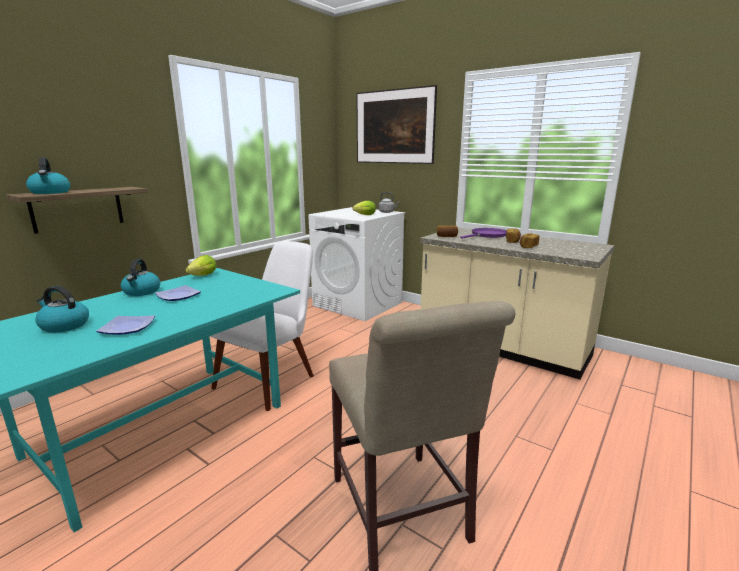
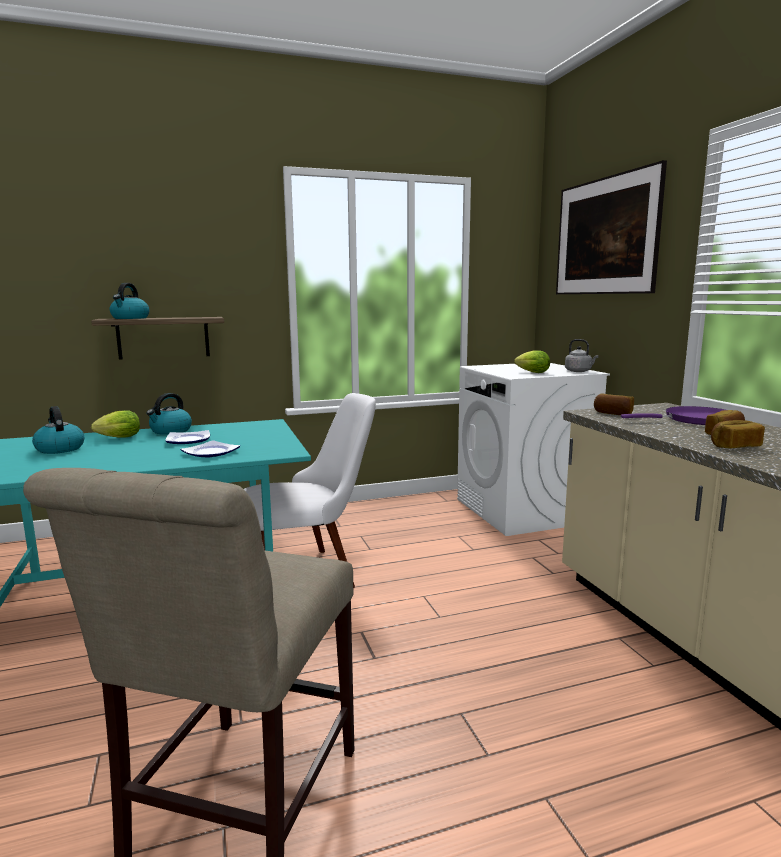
camera: 35 degrees right, 5 degrees down
plate [96,315,155,335] -> plate moved to [180,440,240,457]
lettuce [185,255,217,276] -> lettuce moved to [91,410,140,438]

